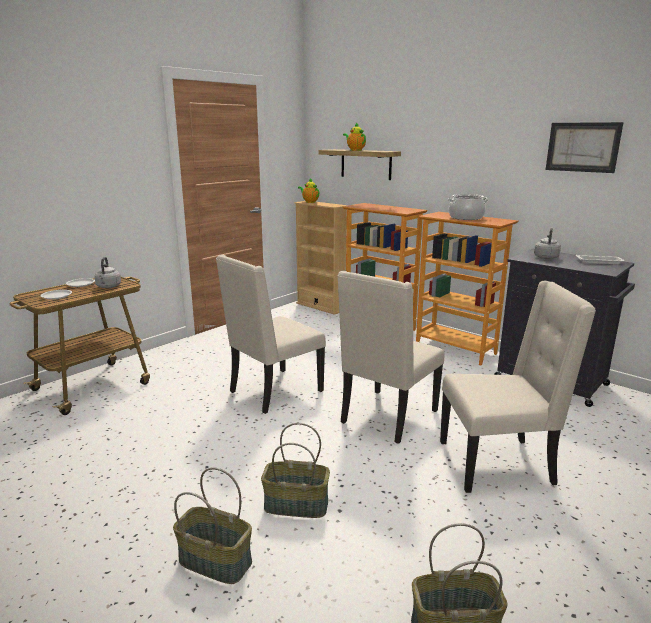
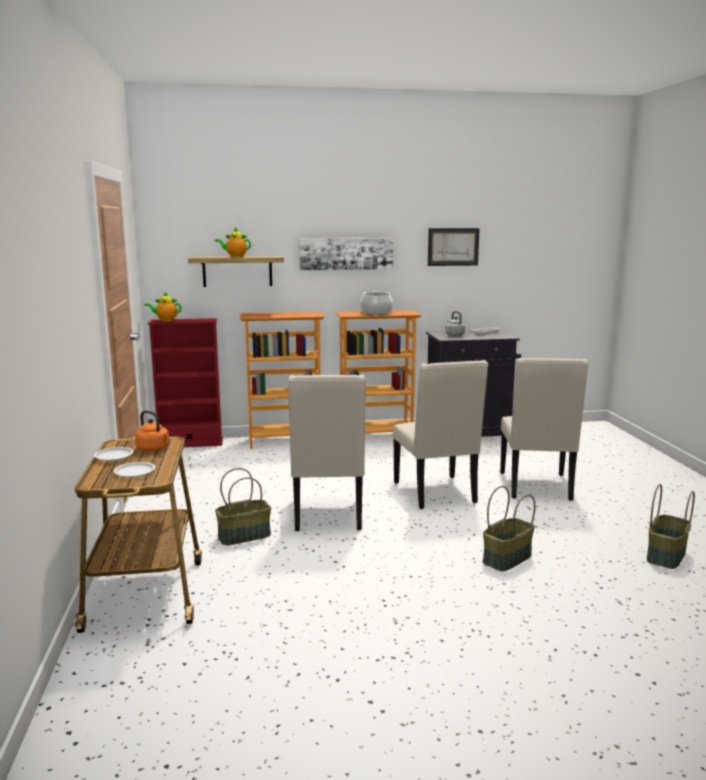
camera: 50 degrees left, 5 degrees down
grey kettle [95,257,121,288] -> orange kettle [135,410,169,451]
basket [173,467,252,584] -> basket moved to [215,468,271,545]
beige bookcase [294,201,347,315] -> red bookcase [148,318,223,448]
beige chair [440,281,596,493] -> beige chair turned 150 degrees clockwise [500,358,589,501]
none -> picture [299,238,393,270]

